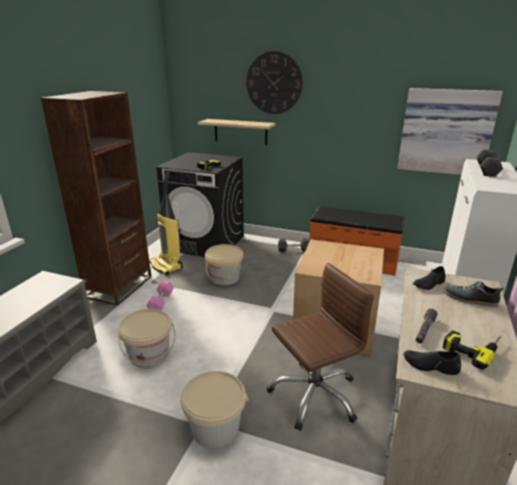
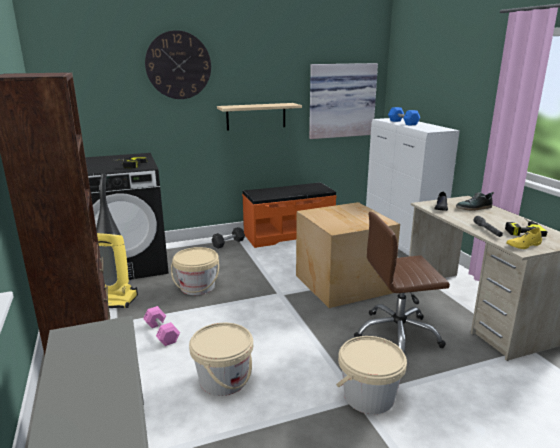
camera: 40 degrees left, 5 degrees down
shelf [198,119,275,145] -> shelf moved to [217,103,302,131]
brown office chair [267,263,374,431] -> brown office chair turned 120 degrees counterclockwise [354,212,450,354]
black shoe [404,350,461,375] -> yellow shoe [506,228,542,249]
grey dumbbell [476,149,503,177] -> blue dumbbell [388,107,420,126]

